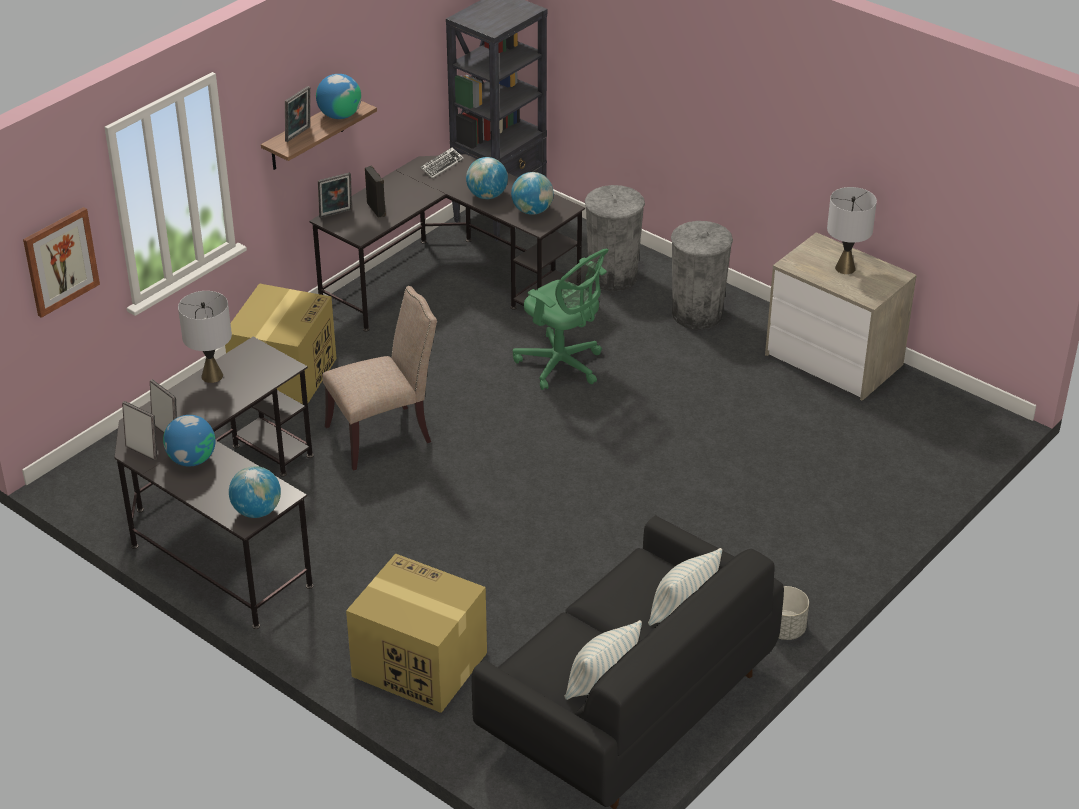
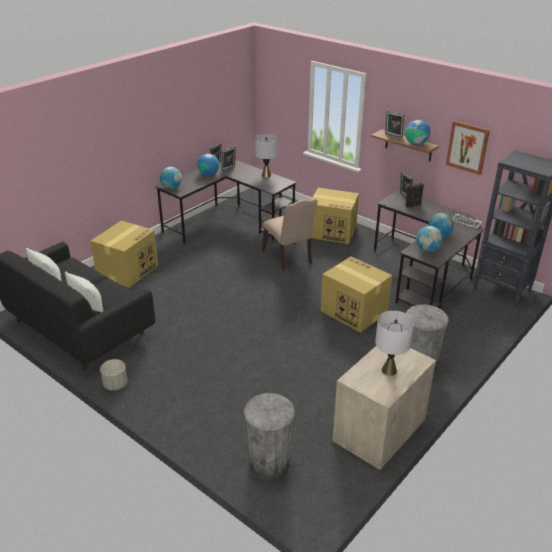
camera: 90 degrees right, 5 degrees down
picture [23,207,100,318] -> picture moved to [446,121,490,175]
green office chair [513,249,609,390] -> cardboard box [321,256,392,333]
grey trash can [585,185,645,291] -> grey trash can moved to [244,393,295,480]

